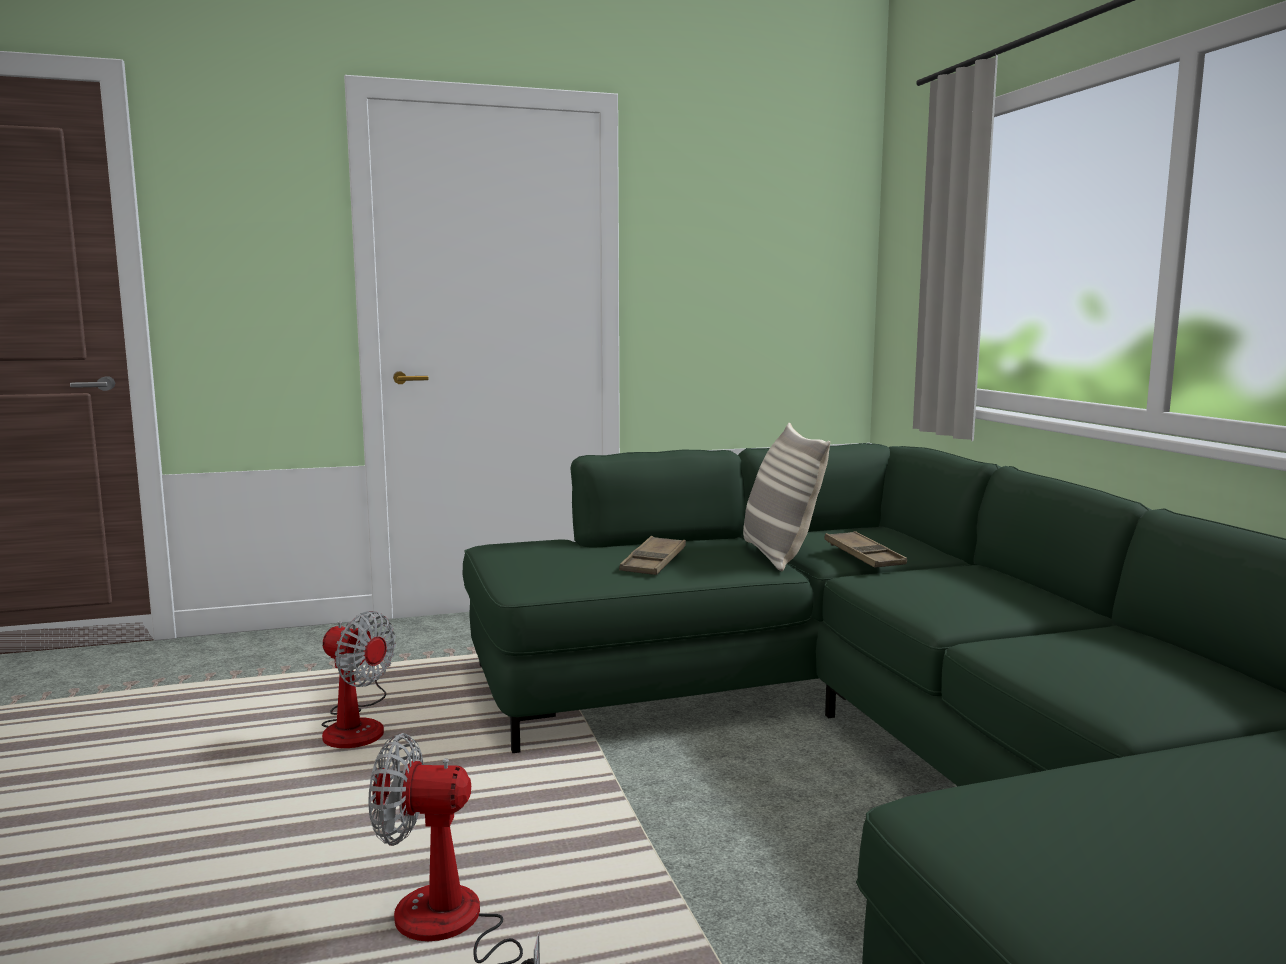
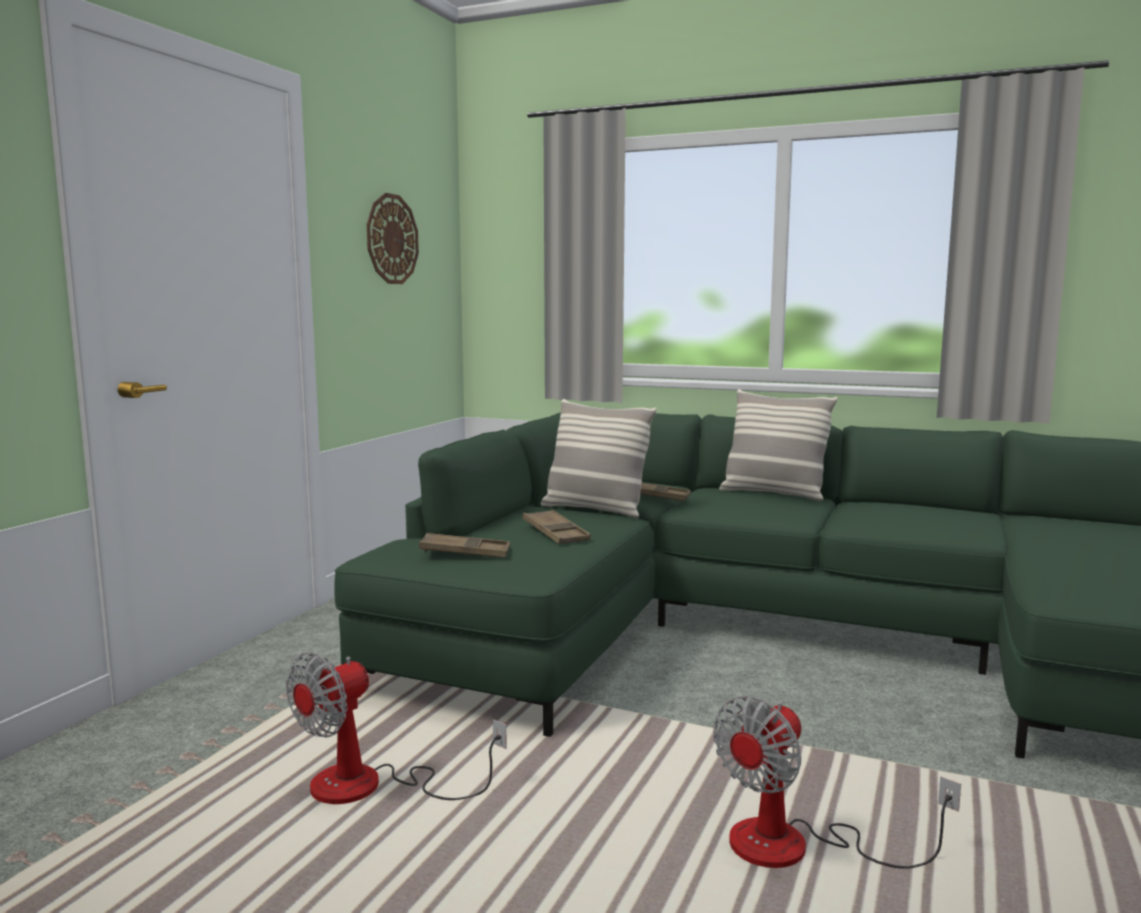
camera: 50 degrees left, 0 degrees up
fan [322,611,396,748] -> fan turned 150 degrees clockwise [286,652,507,804]
none -> wall clock [367,193,419,284]
none -> brown tray [419,533,510,557]
none -> pillow [719,389,838,501]

